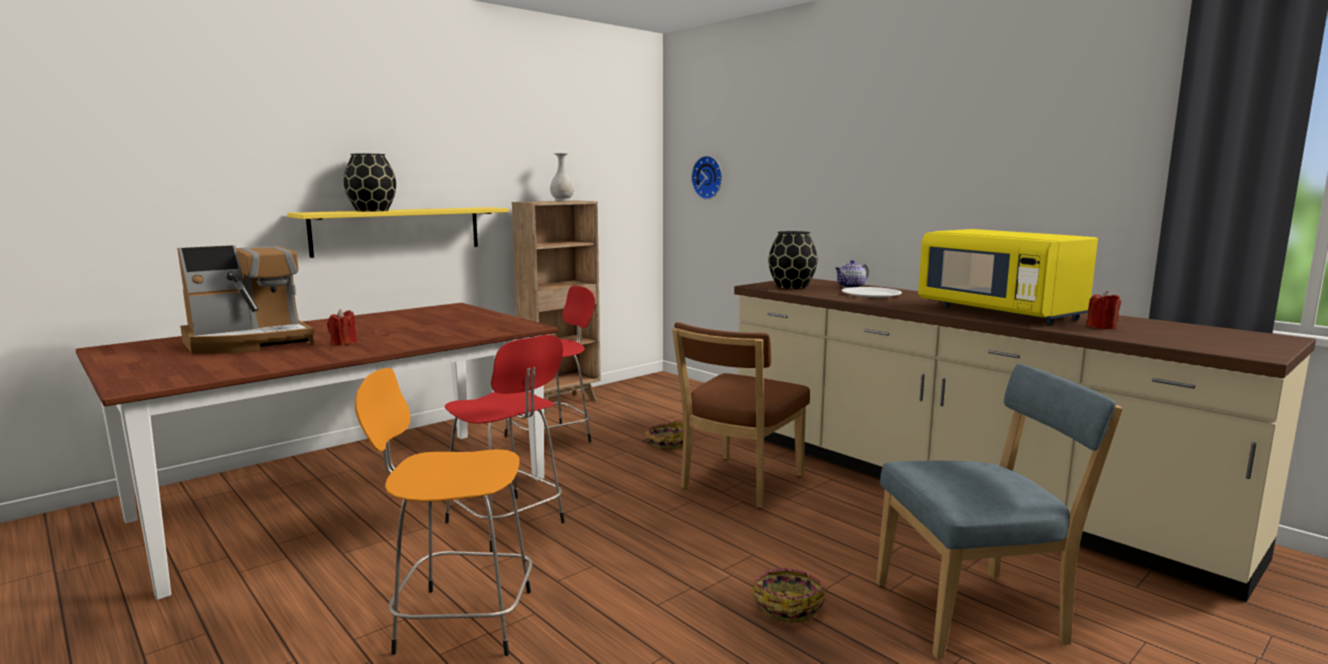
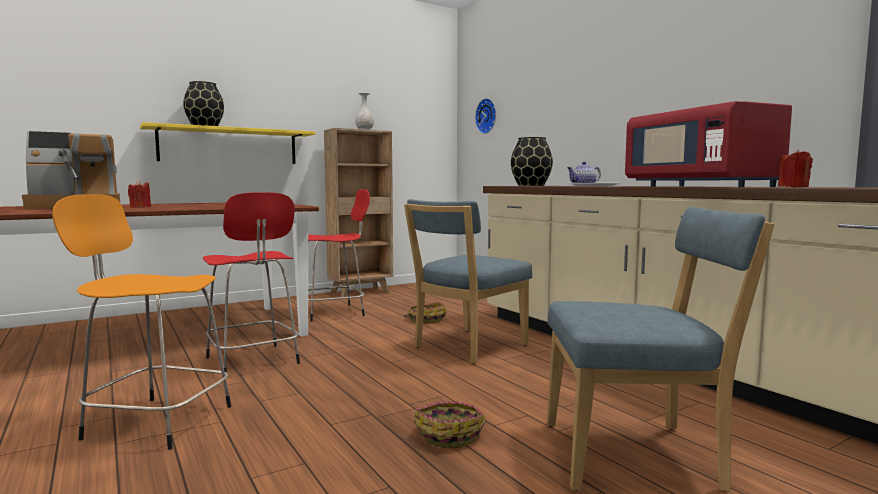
camera: 10 degrees right, 5 degrees down
brown chair [672,322,810,508] -> blue chair [404,199,532,364]
yellow microwave [918,229,1098,324] -> red microwave [625,101,792,187]

